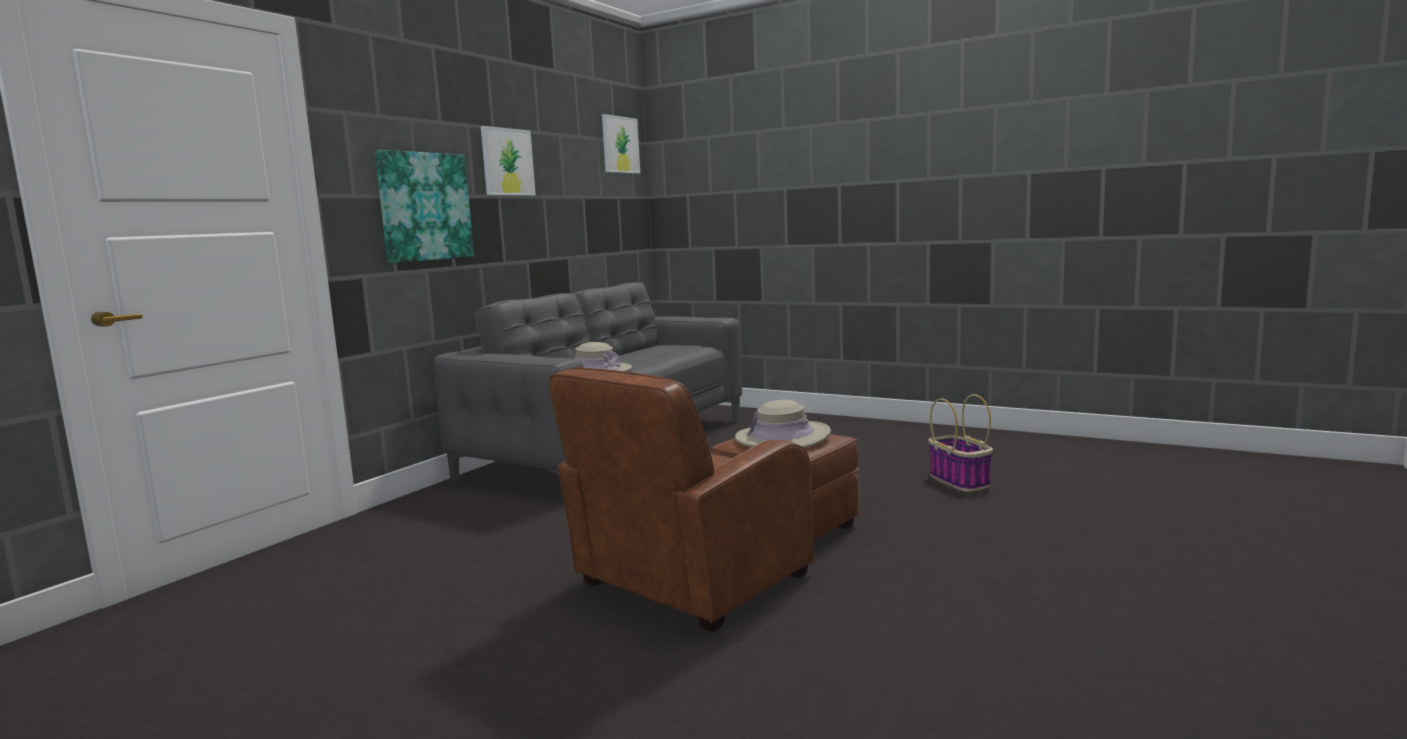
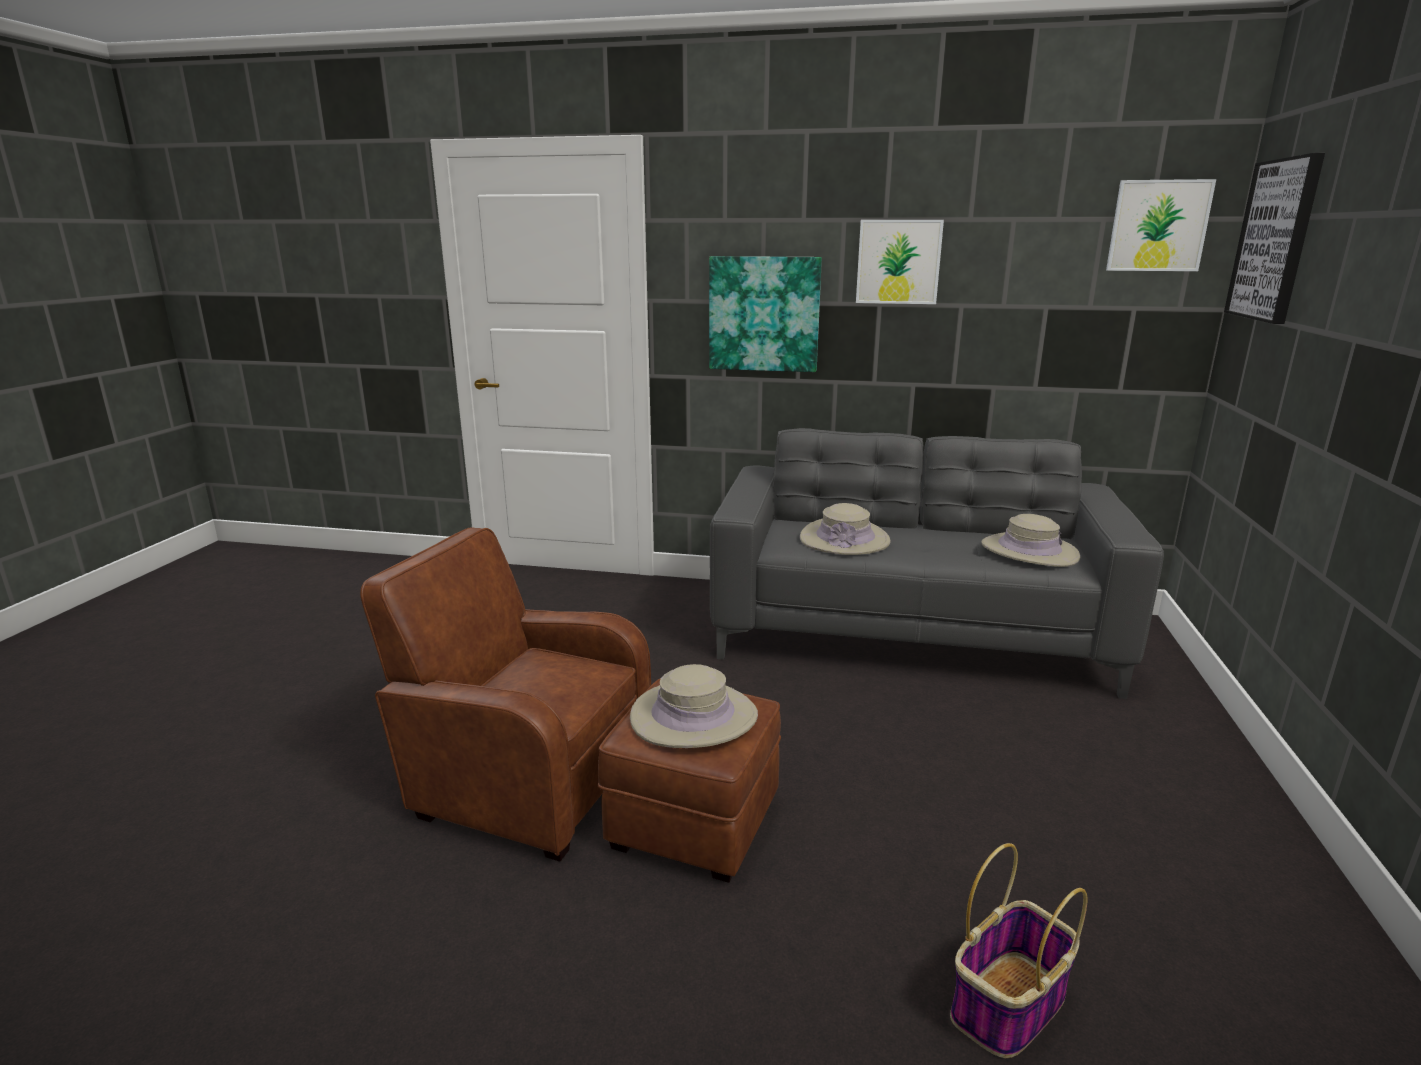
camera: 70 degrees right, 10 degrees up
none -> beige hat [982,514,1080,567]
none -> picture [1224,153,1325,324]

